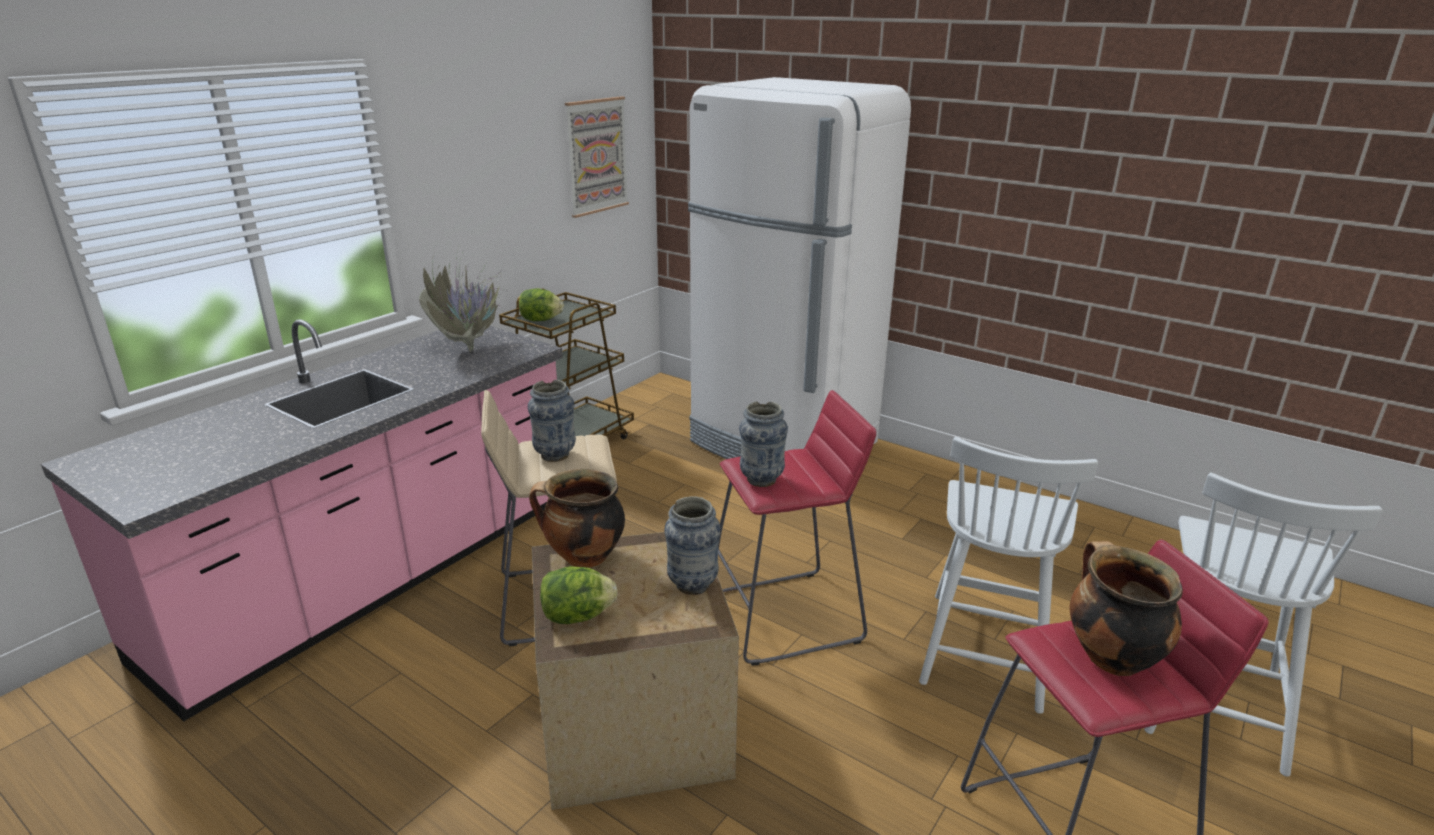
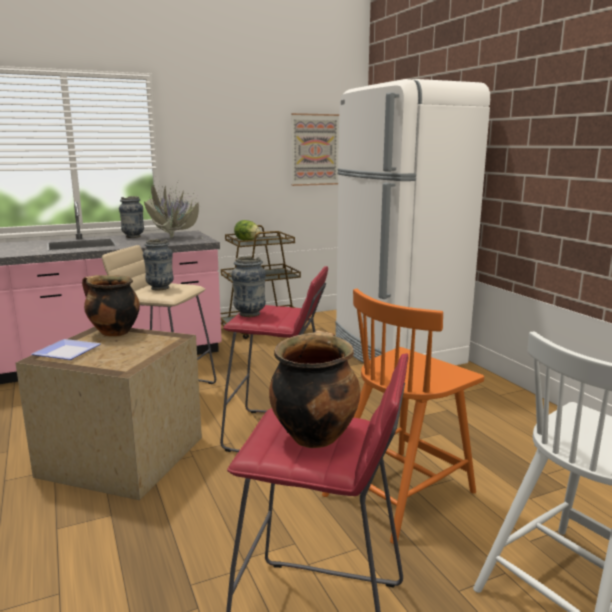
camera: 30 degrees right, 10 degrees down
lettuce [540,566,618,624] -> plate [31,339,101,360]
vase [664,497,721,595] -> vase moved to [119,196,144,238]
white chair [919,437,1098,714] -> orange chair [322,289,484,544]

